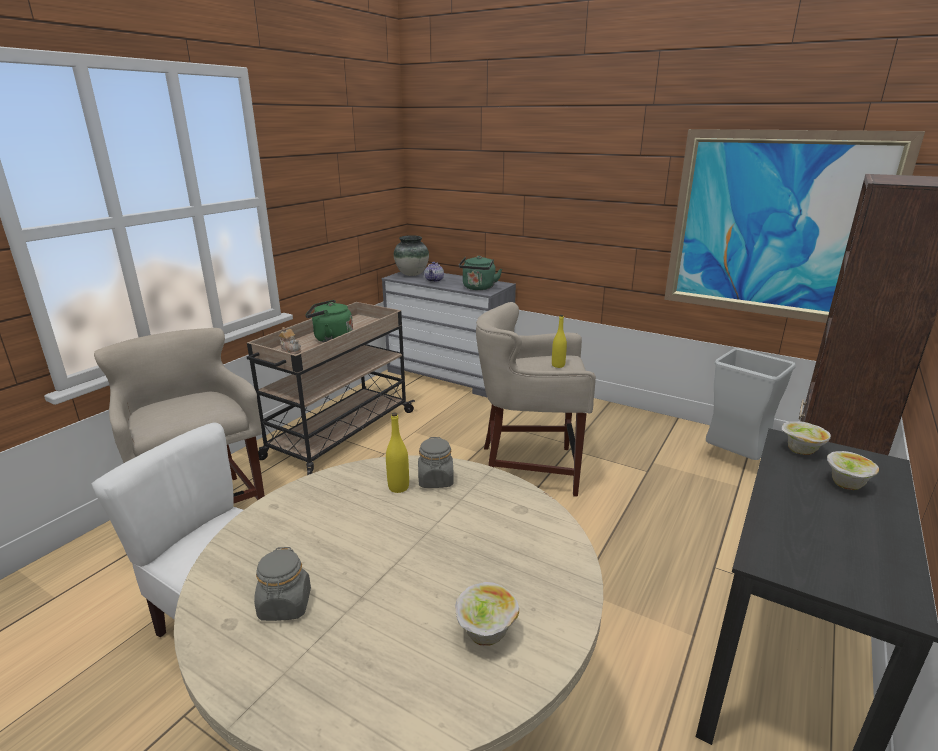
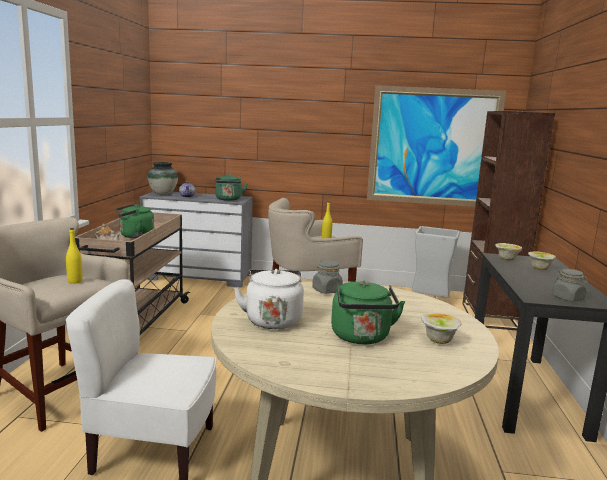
camera: 25 degrees left, 10 degrees down
grey jar [254,547,311,621] -> grey jar moved to [552,269,588,302]
yellow bottle [386,412,409,493] -> yellow bottle moved to [66,228,82,284]
none -> white kettle [234,269,304,329]
none -> green kettle [331,281,405,344]

